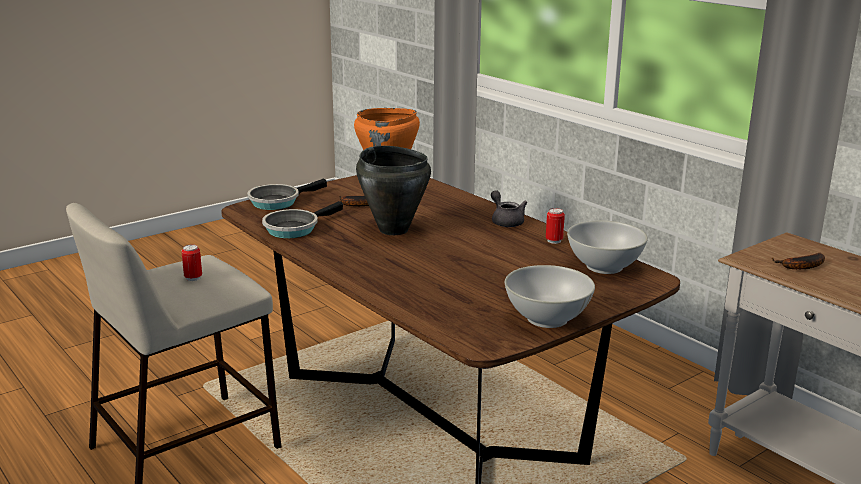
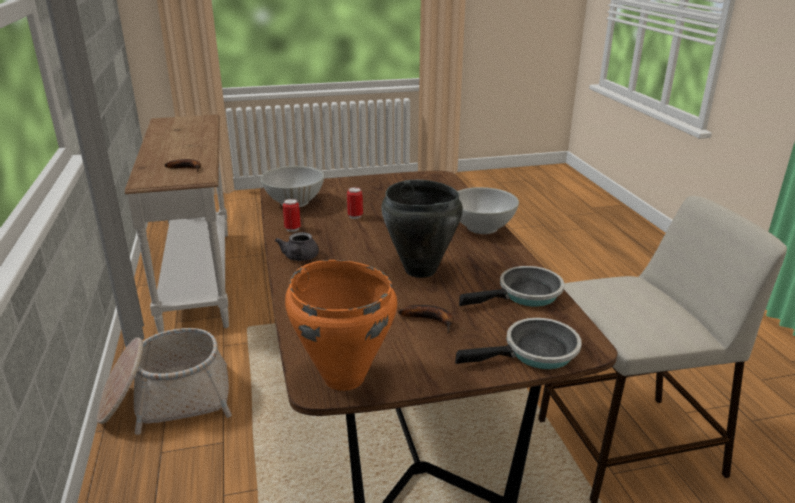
camera: 155 degrees left, 5 degrees up
can [182,244,202,281] -> can moved to [347,187,363,219]
white bowl [505,265,595,328] -> white bowl moved to [457,187,519,234]
none -> basket [97,328,232,435]

